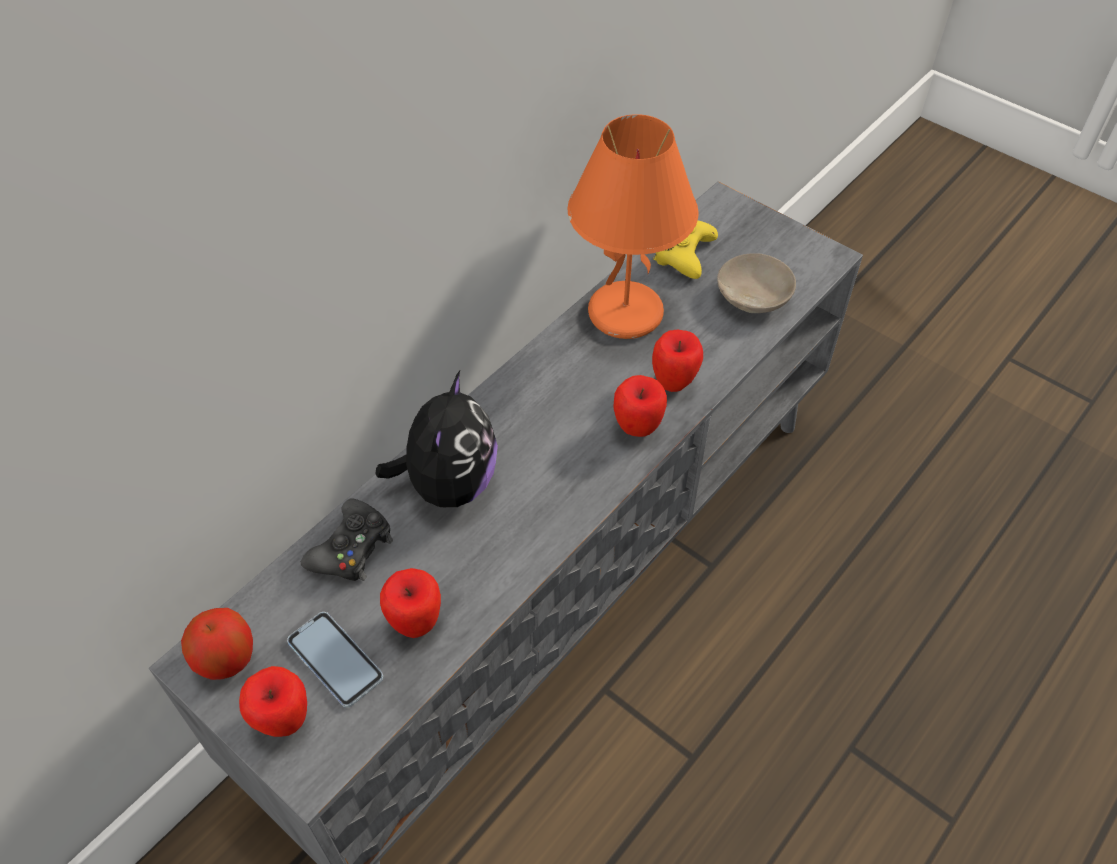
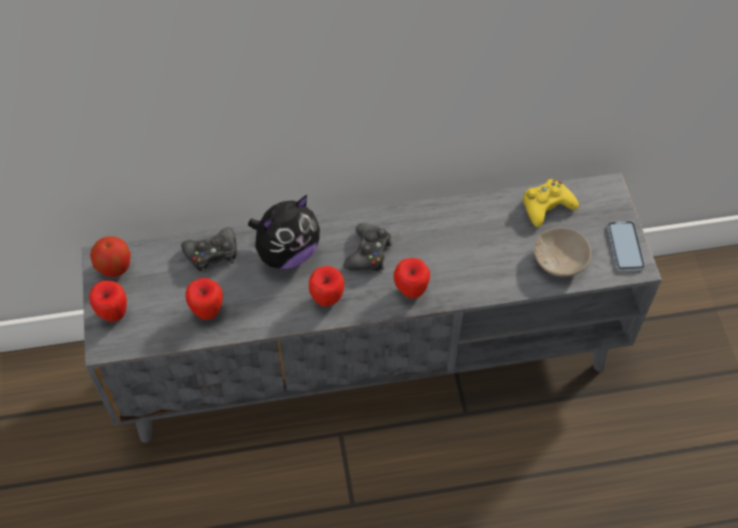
camera: 40 degrees right, 5 degrees up
phone [287,612,383,708] -> phone moved to [607,221,645,271]
orange table lamp [568,114,699,339] -> none
apple [652,329,703,392] -> apple moved to [309,266,344,307]
none -> black game controller [343,223,392,271]

